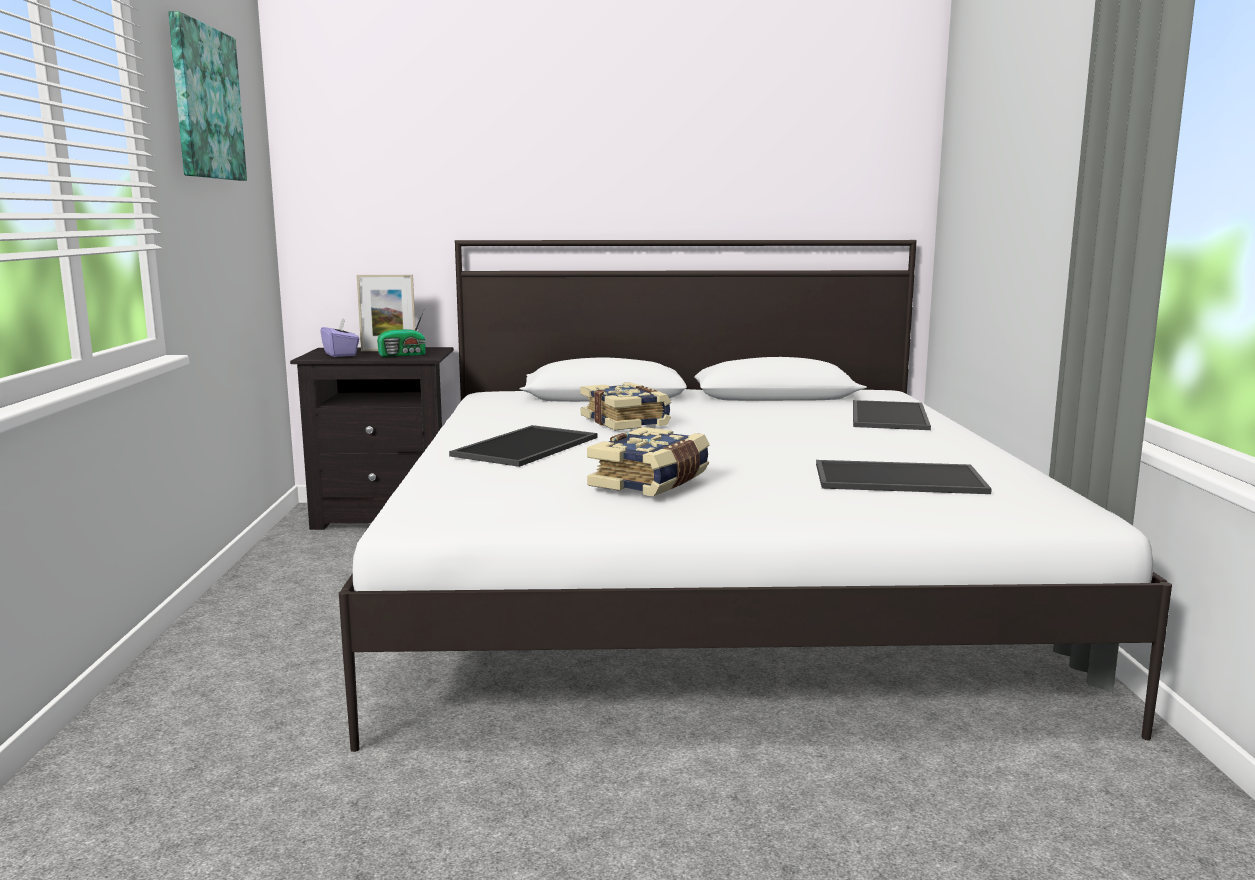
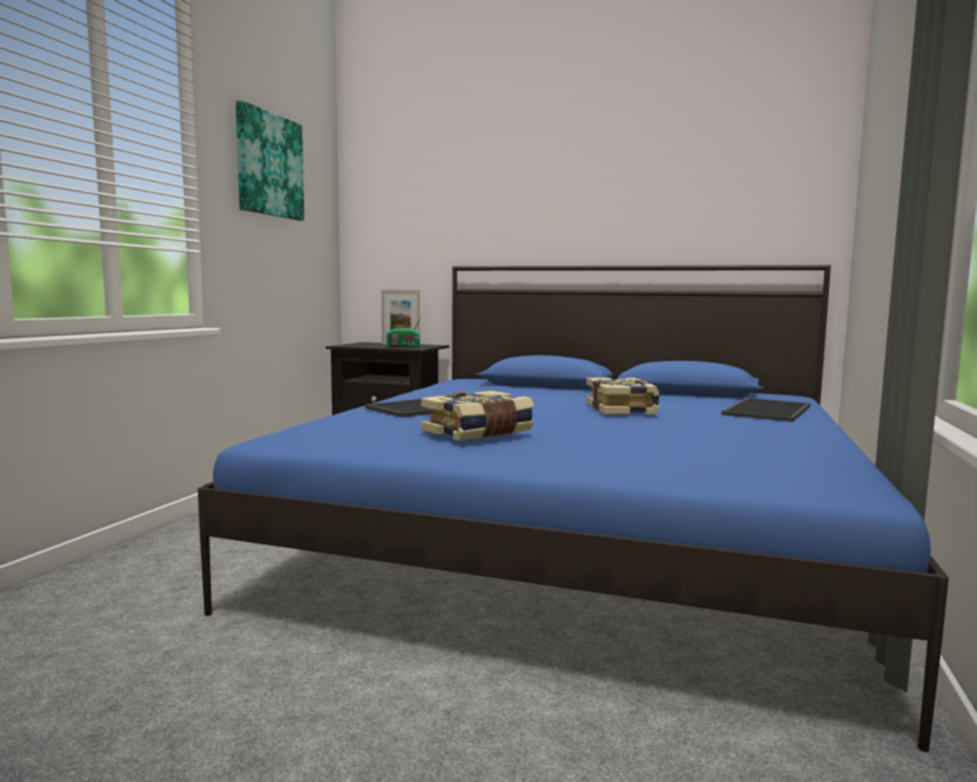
camera: 20 degrees right, 5 degrees down
purple tissue box [320,318,359,357] -> none
white bed [339,240,1172,752] -> blue bed [198,265,949,752]
book [580,382,671,430] -> book moved to [586,378,660,414]
tray [816,460,992,494] -> none

